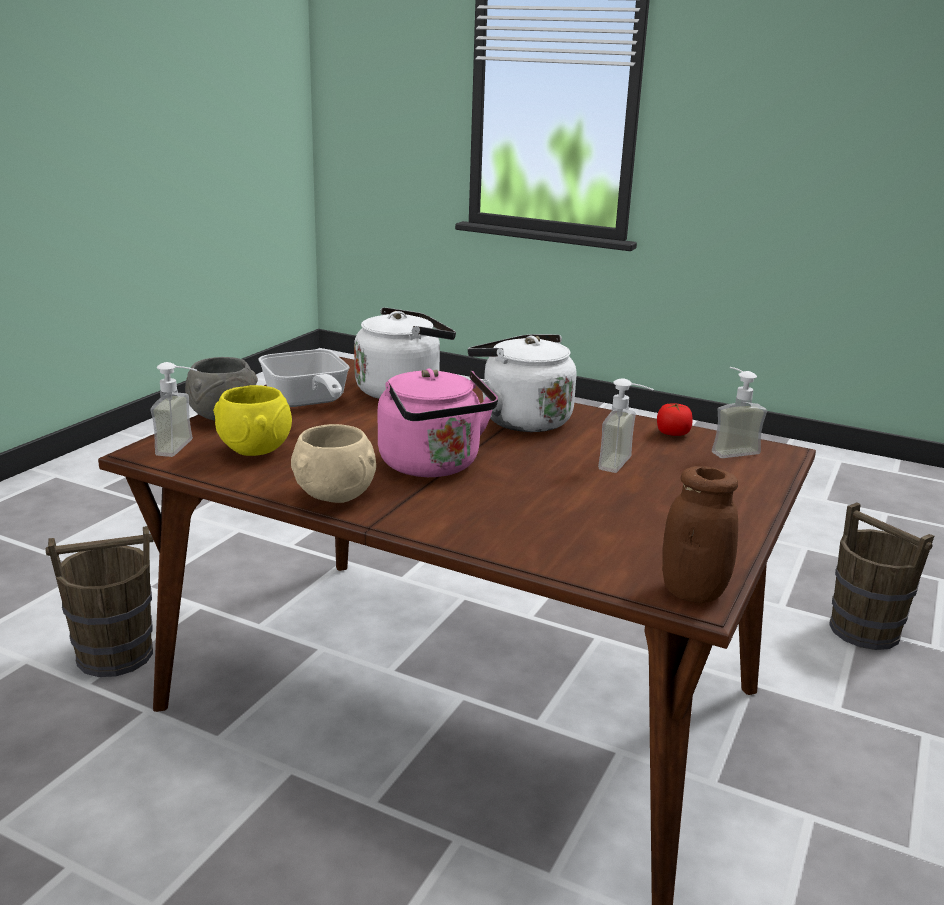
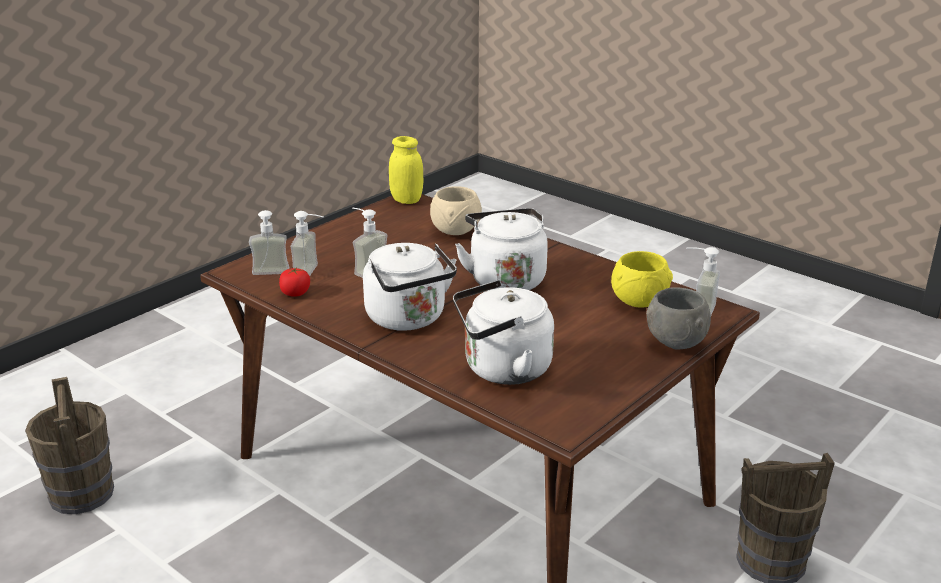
camera: 165 degrees left, 5 degrees up
frying pan [259,349,350,407] -> none
beige bowl [291,424,376,503] -> beige bowl moved to [430,186,482,235]
pink kettle [378,368,498,477] -> white kettle [455,208,548,290]
brown jar [662,466,738,603] -> yellow jar [389,136,423,204]
none -> soap dispenser [290,211,324,276]

